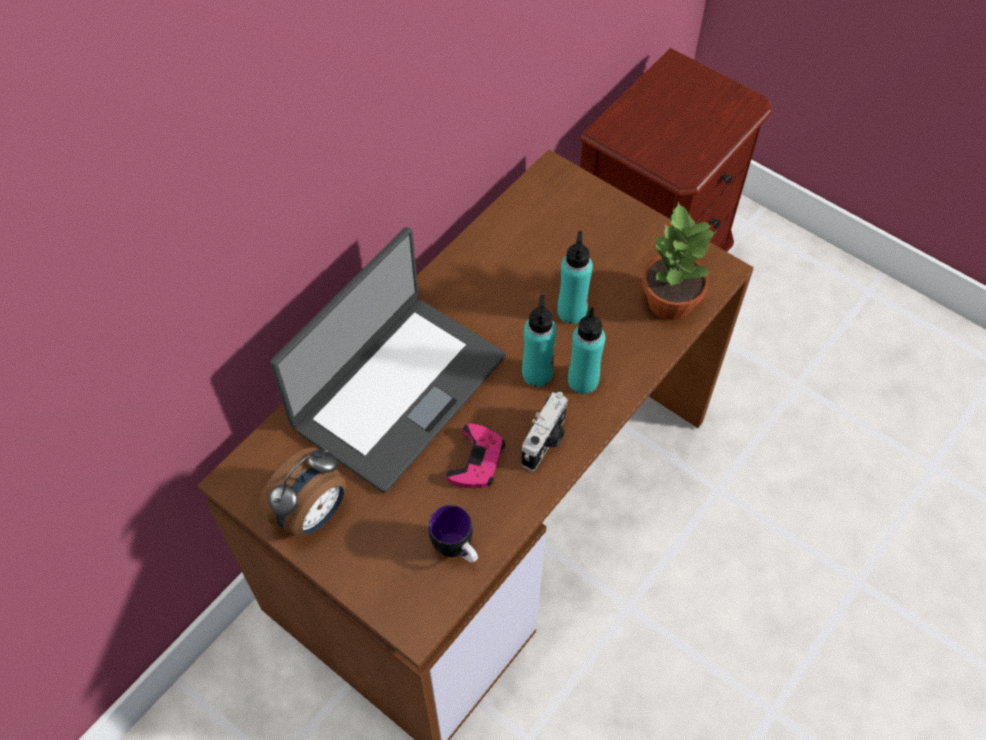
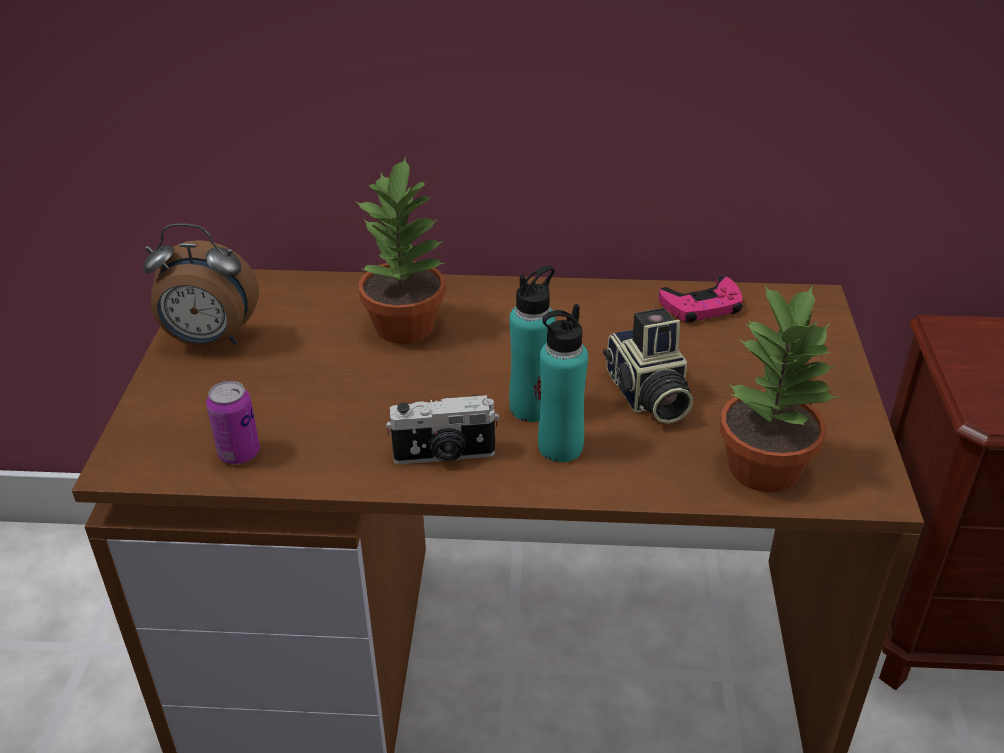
camera: 55 degrees right, 20 degrees down
laptop [270,227,506,493] -> potted plant [355,156,445,344]
mug [429,505,478,563] -> can [206,381,260,464]
pink game controller [447,424,505,488] -> pink game controller moved to [659,276,743,323]
turquoise bottle [557,231,593,324] -> camera [603,308,693,424]

